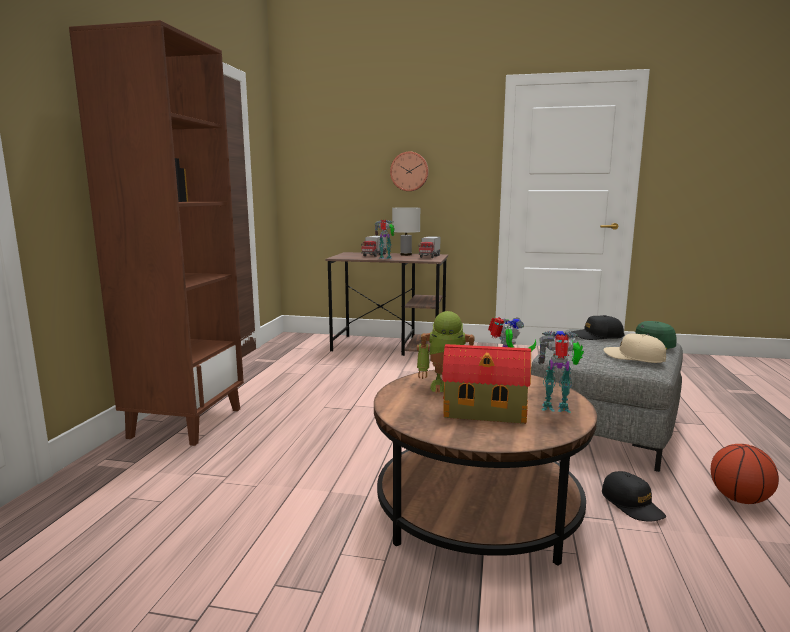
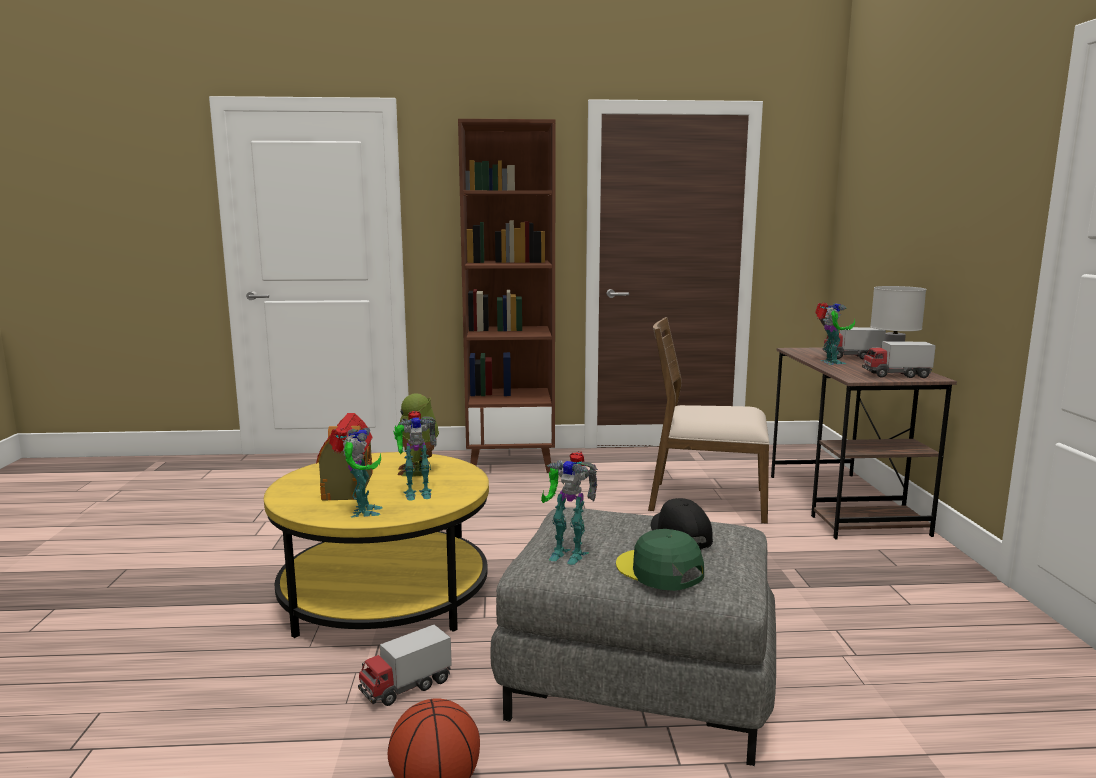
camera: 75 degrees right, 0 degrees up
brown coffee table [374,370,597,566] -> yellow coffee table [264,452,489,638]
wall clock [390,152,429,191] -> none
black cap [602,471,666,521] -> toy truck [358,625,452,706]
beige cap [604,333,666,363] -> toy robot [541,452,598,565]
none -> brown chair [648,317,769,524]

